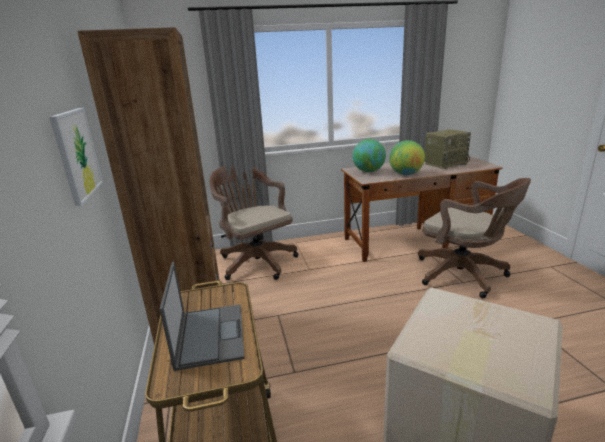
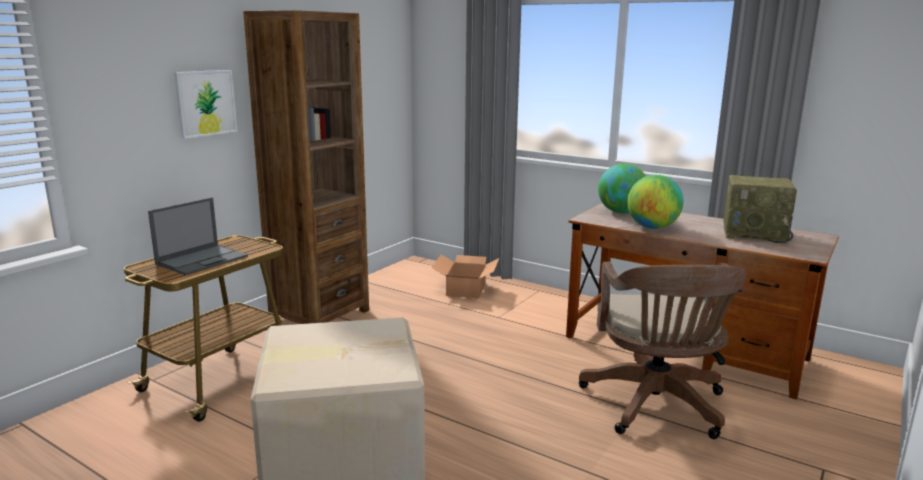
camera: 45 degrees right, 5 degrees down
brown office chair [209,166,299,280] -> cardboard box [432,255,499,298]

